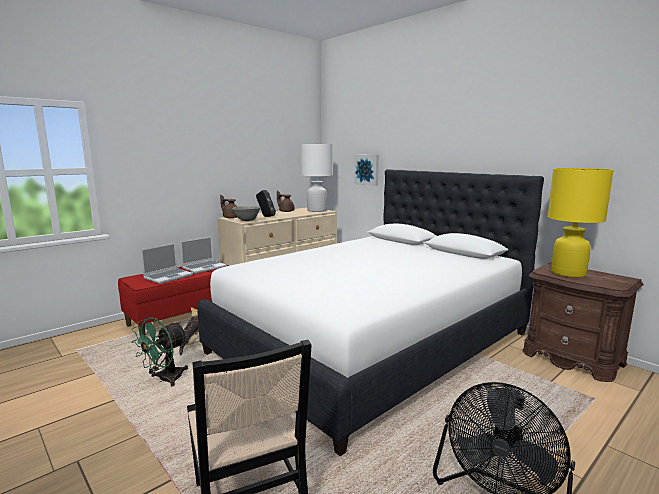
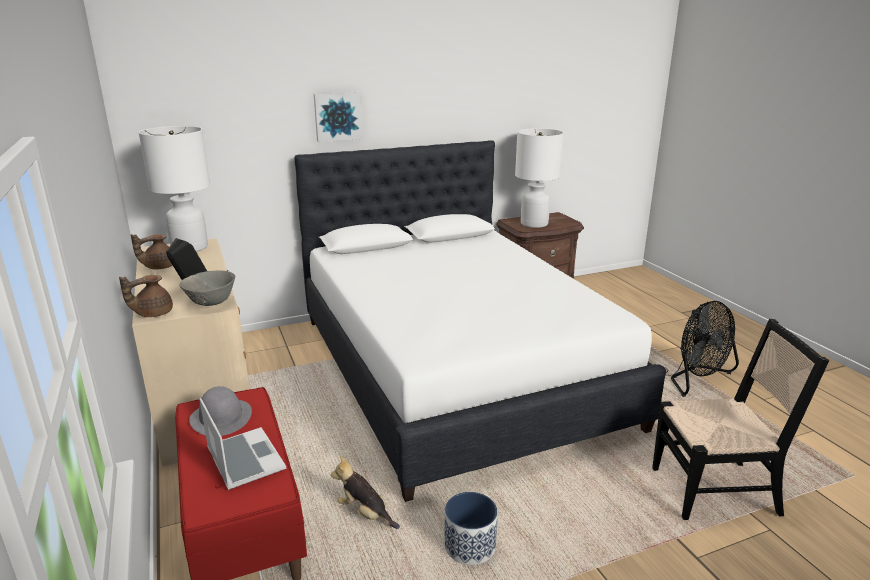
camera: 70 degrees left, 10 degrees up
green fan [131,317,188,386] -> planter [444,492,498,565]
laptop [180,236,227,274] -> grey hat [189,386,252,436]
picture [354,155,379,186] -> picture moved to [314,92,363,142]
yellow table lamp [547,168,614,278] -> white table lamp [515,128,564,228]

